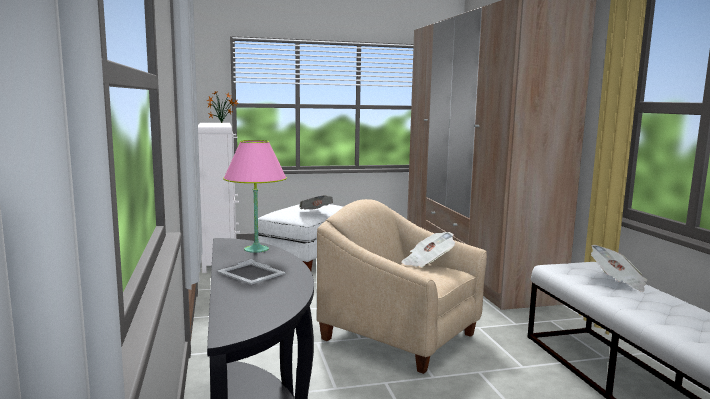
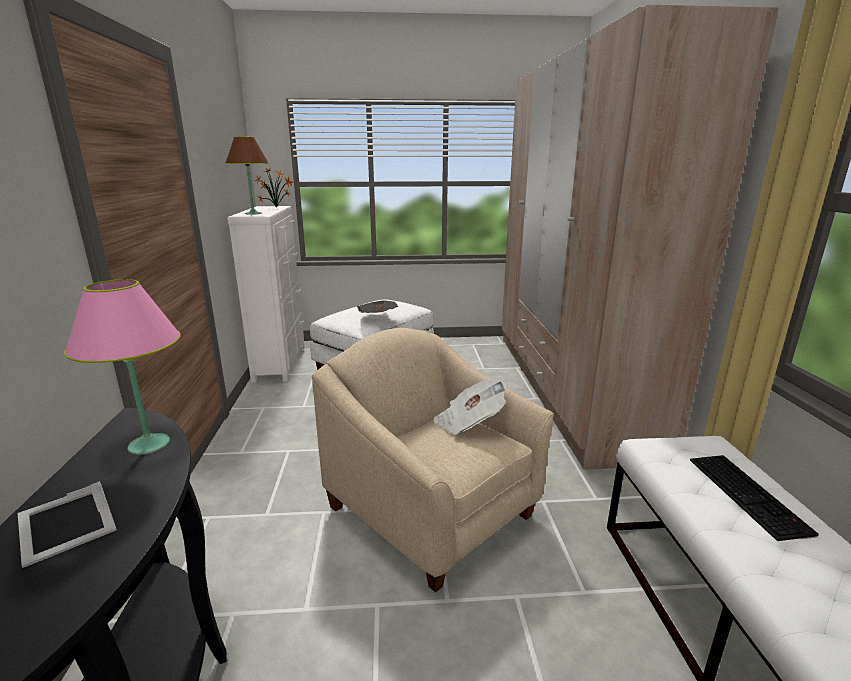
camera: 10 degrees right, 10 degrees up
newspaper [591,245,647,292] -> keyboard [690,455,819,541]
none -> brown table lamp [225,136,269,215]

